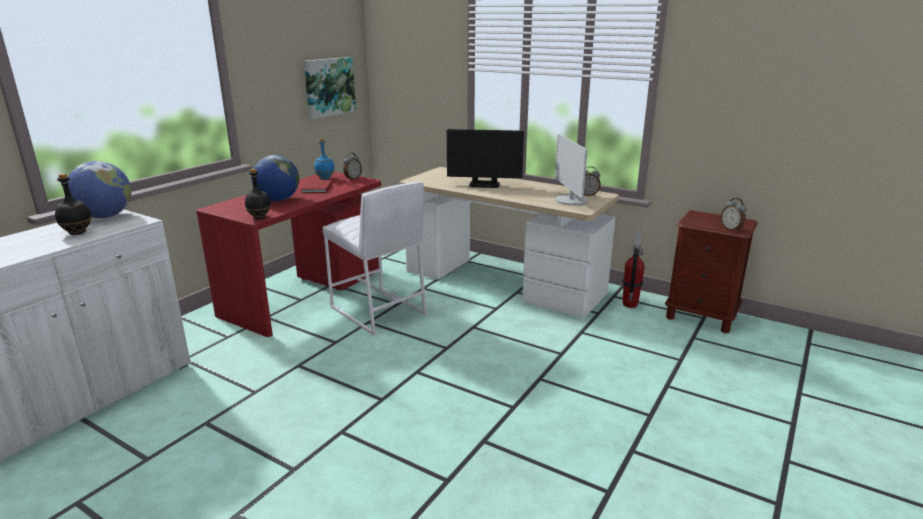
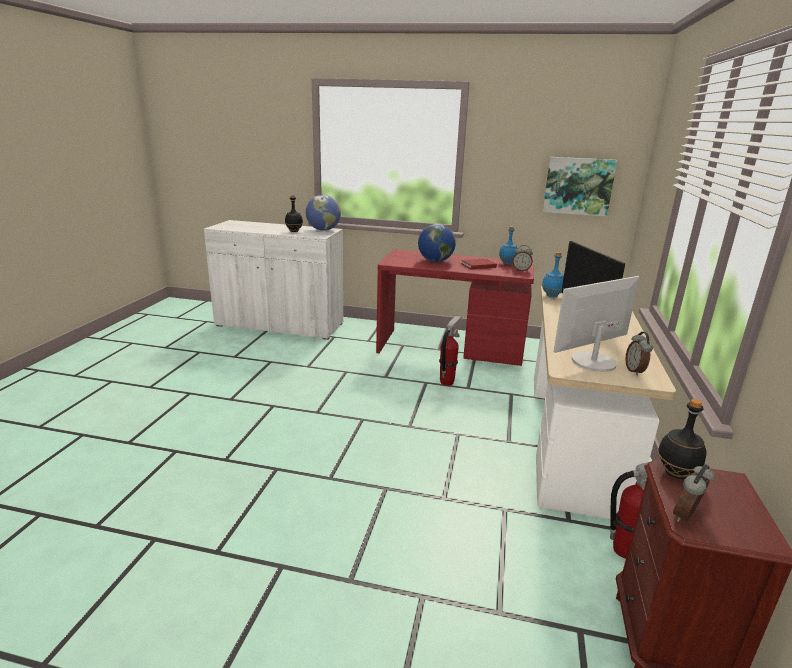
camera: 70 degrees right, 0 degrees up
black bottle [245,169,271,219] -> black bottle moved to [657,399,706,479]
white stool [323,181,427,336] -> fire extinguisher [439,315,462,386]
none -> blue bottle [542,252,564,298]

